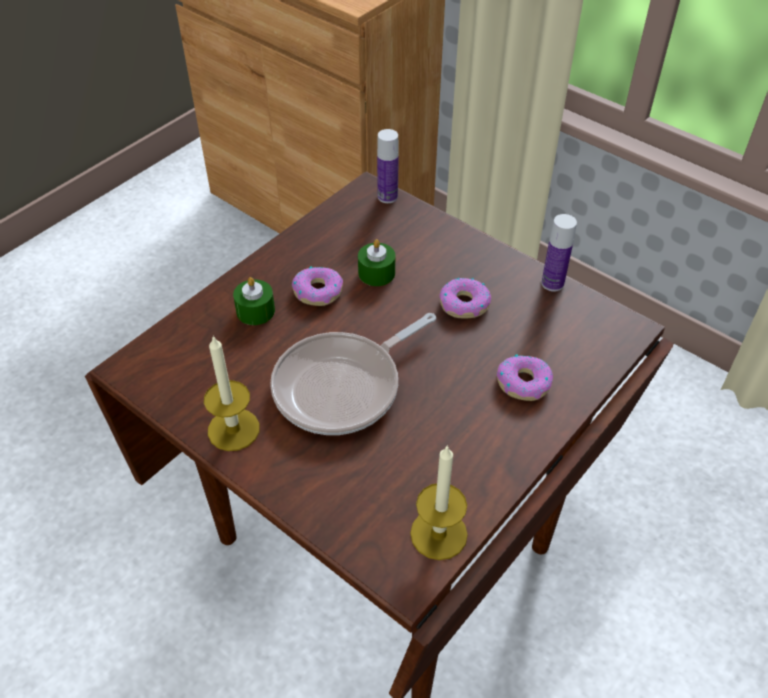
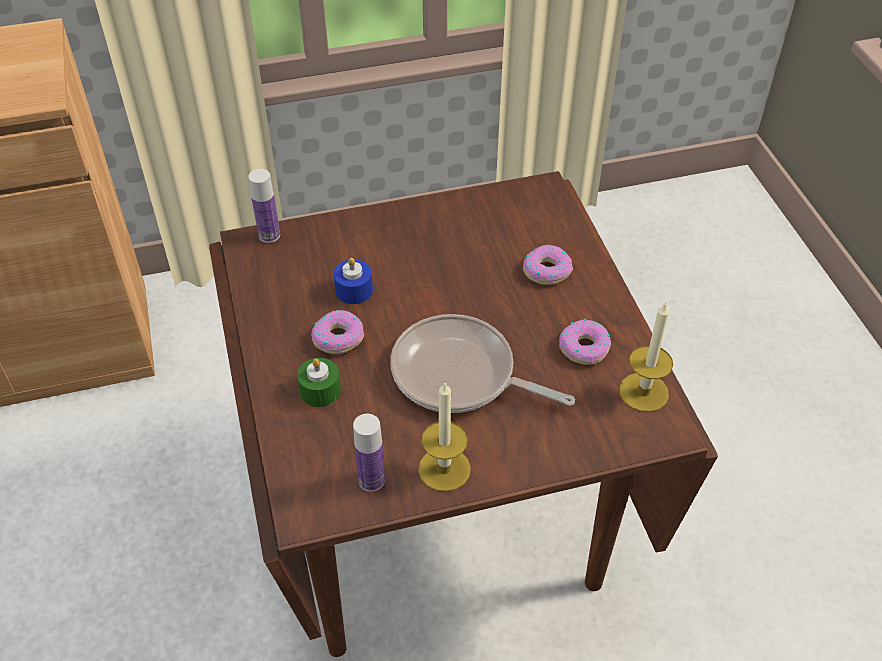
camera: 55 degrees left, 0 degrees up
frying pan [270,313,436,435] -> frying pan turned 120 degrees clockwise [390,314,575,413]
green candle [358,239,395,286] -> blue candle [334,258,373,304]
donut [439,278,491,319] -> donut moved to [559,319,611,365]
bottle [541,214,577,292] -> bottle moved to [353,414,385,492]

